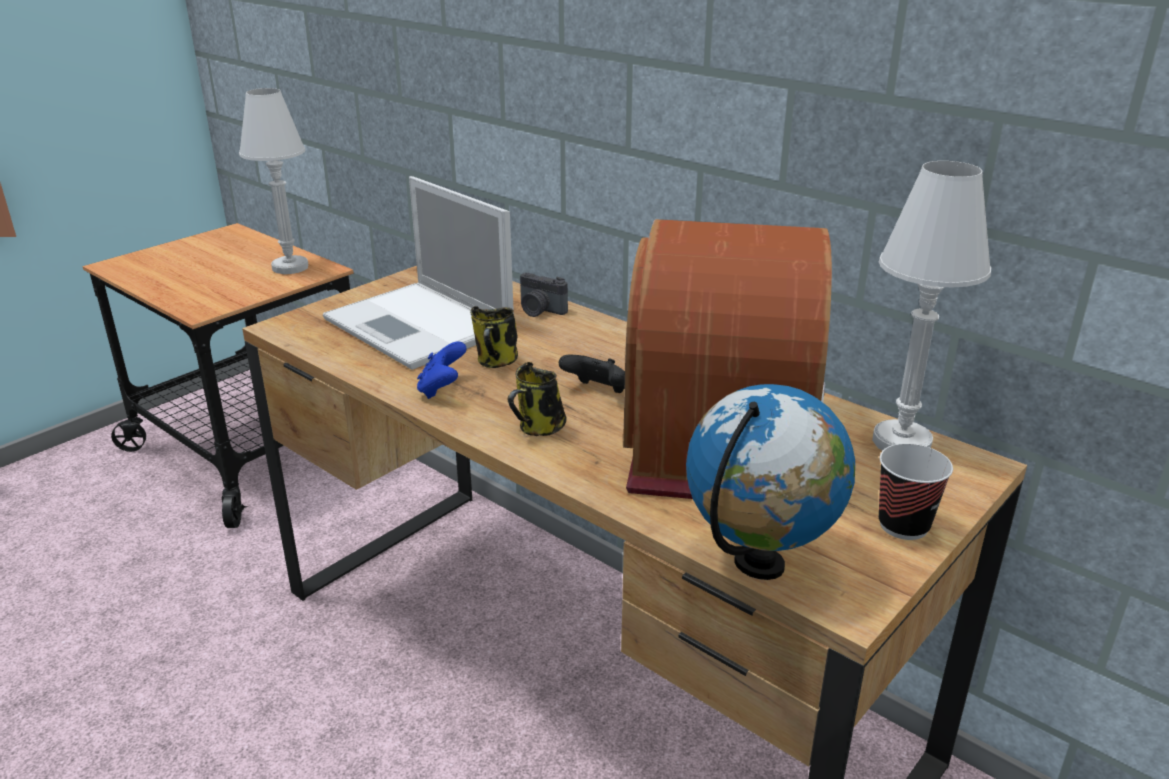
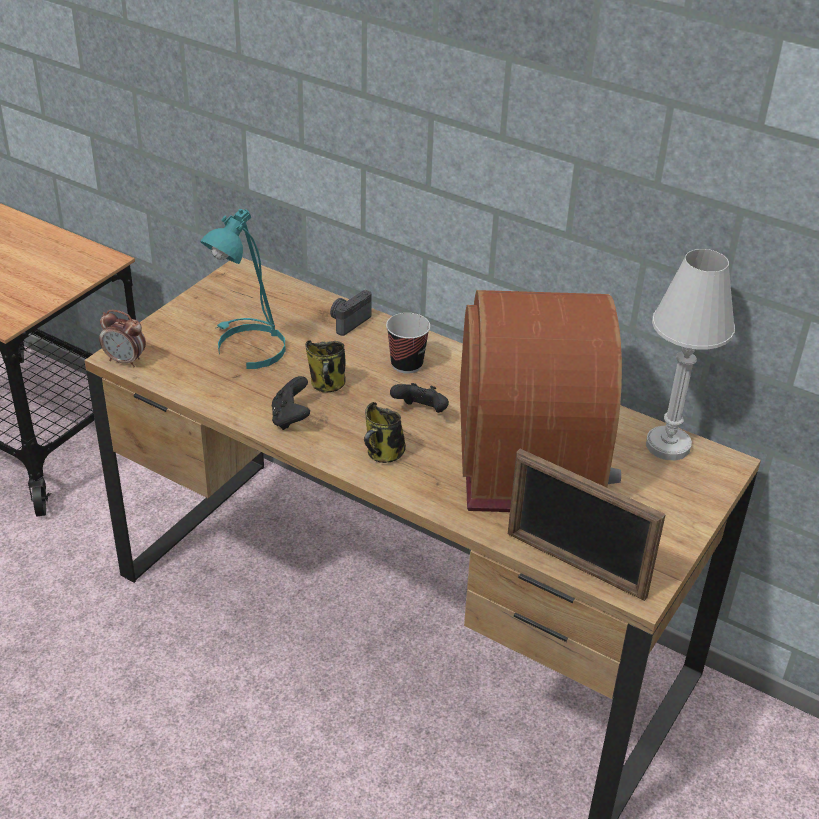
camera: 10 degrees left, 10 degrees up
white table lamp [239,88,308,274] -> none
laptop [323,176,514,370] -> turquoise table lamp [200,209,286,369]
blue game controller [417,341,467,399] -> black game controller [272,376,310,430]
camera [520,273,568,317] -> camera turned 105 degrees clockwise [330,290,372,336]
globe [686,384,855,580] -> picture frame [508,449,666,601]
cup [879,444,953,540] -> cup moved to [386,313,430,374]
none -> alarm clock [99,310,146,367]

